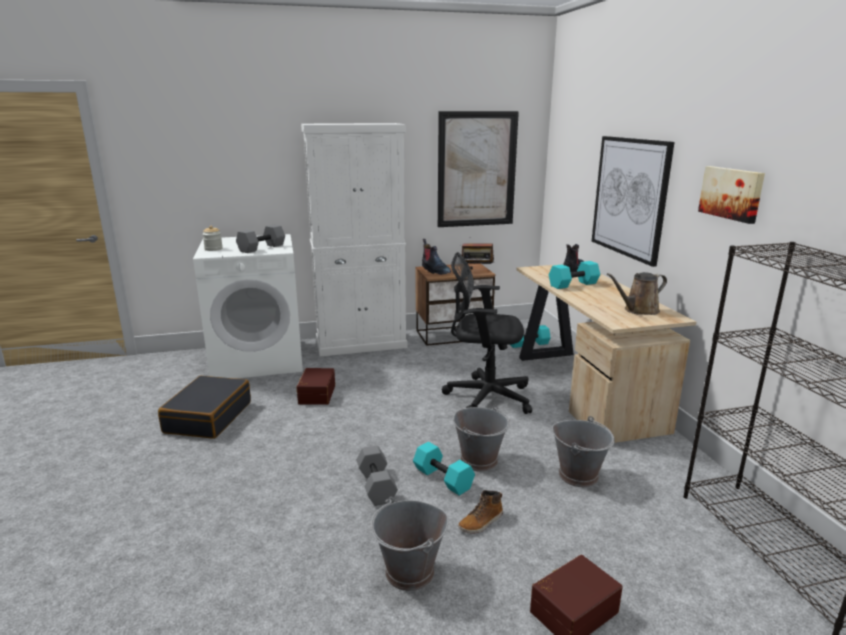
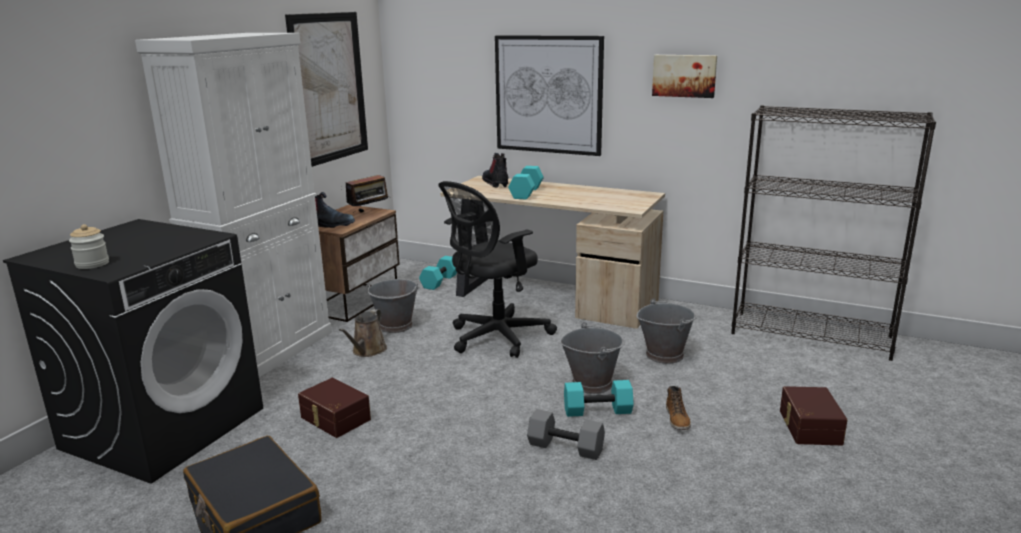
camera: 50 degrees left, 0 degrees up
white washing machine [193,234,303,379] -> black washing machine [3,219,263,484]
grey dumbbell [236,225,285,253] -> none
grey bucket [371,497,449,591] -> grey bucket moved to [366,279,419,333]
brown watering can [607,272,667,315] -> brown watering can moved to [339,309,387,357]

